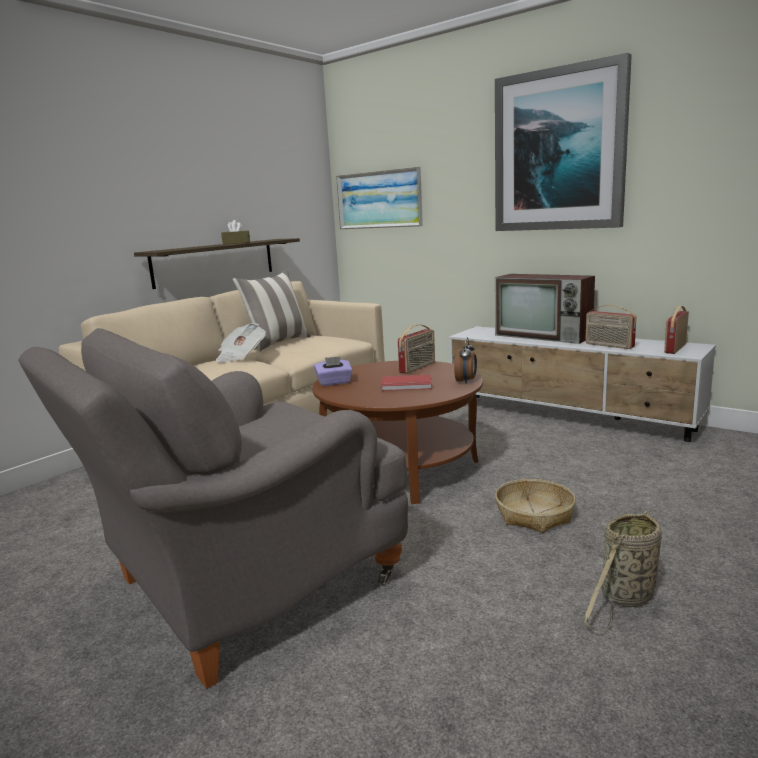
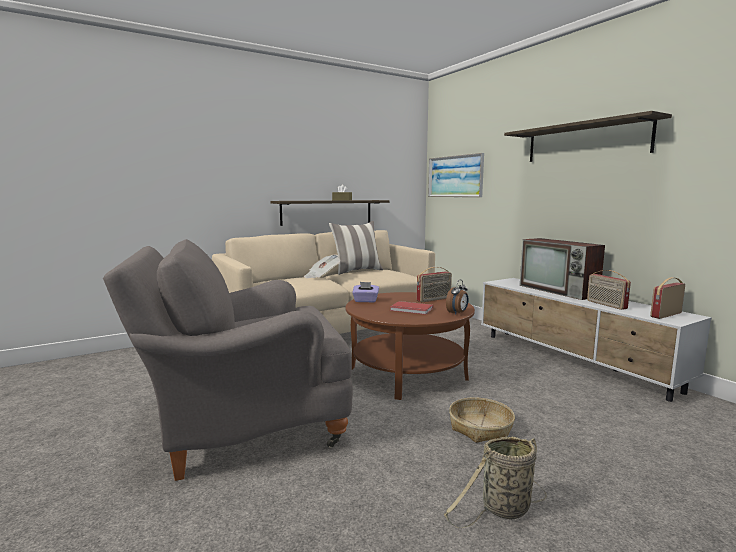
camera: 20 degrees right, 5 degrees down
picture [495,53,632,231] -> shelf [504,111,672,162]

